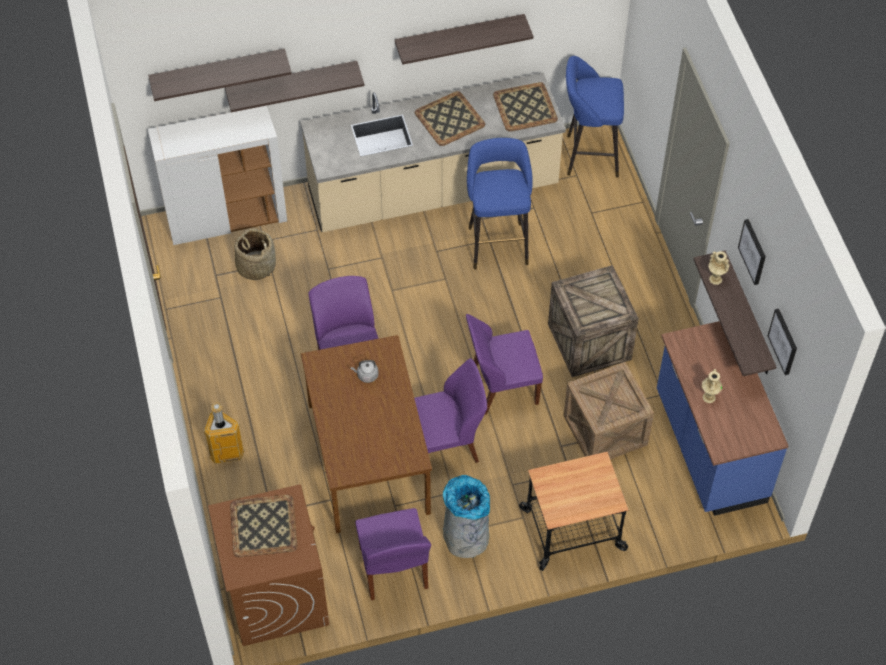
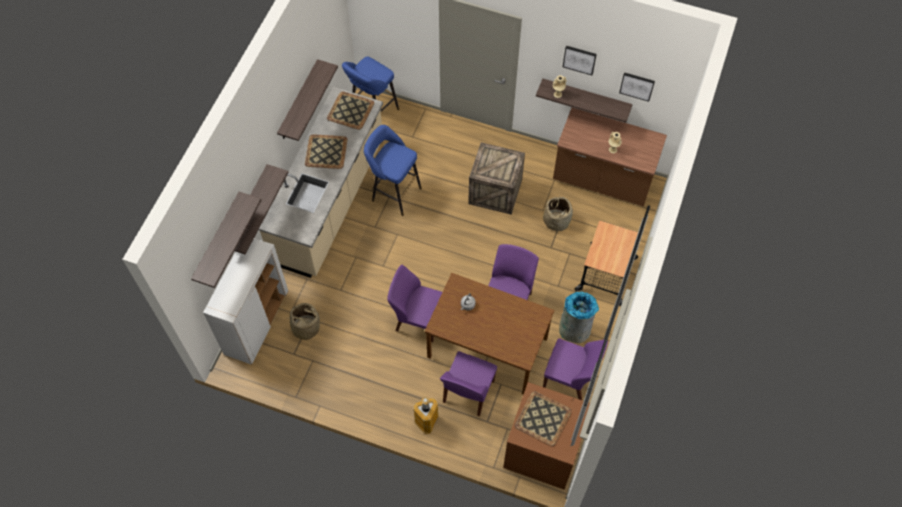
camera: 55 degrees left, 5 degrees up
purple chair [466,314,543,415] -> purple chair moved to [440,351,497,416]
crate [564,362,654,459] -> basket [543,196,573,233]
blue counter [657,321,789,516] -> brown counter [553,107,667,206]

